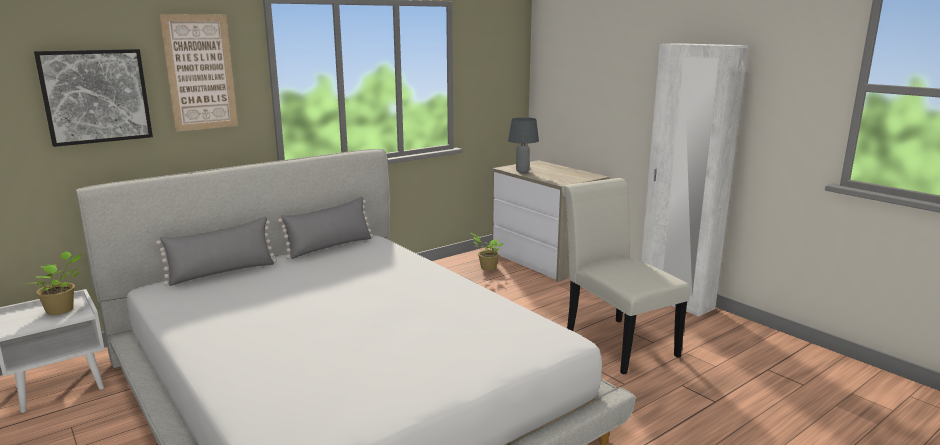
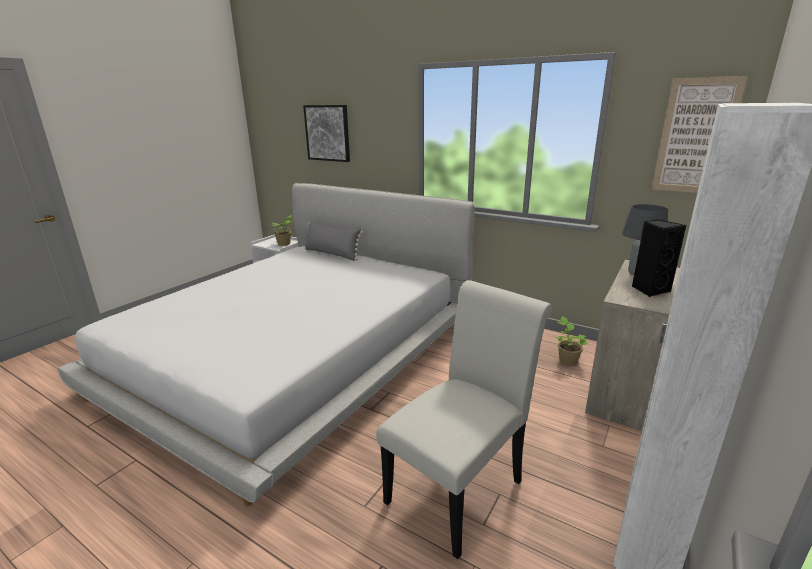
camera: 70 degrees right, 5 degrees up
picture [159,14,238,132] -> picture moved to [651,76,748,193]
grey pillow [278,197,373,259] -> none
none -> black speaker [632,219,687,297]

